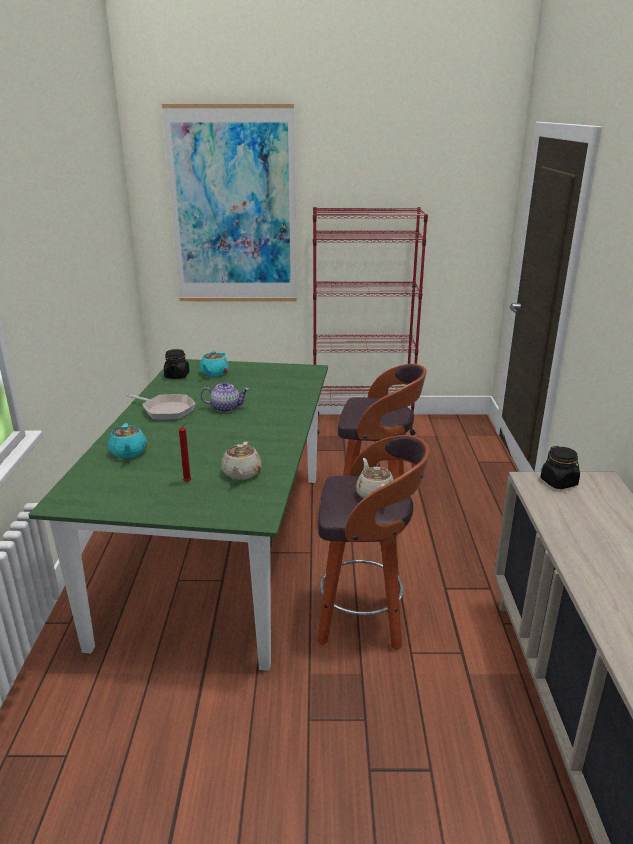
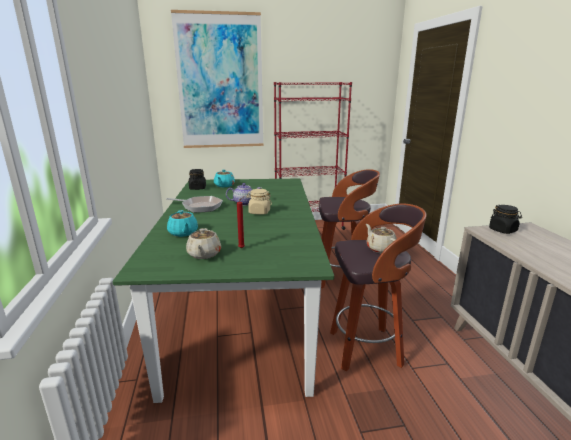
camera: 10 degrees left, 5 degrees down
beige teapot [221,442,261,480] -> beige teapot moved to [186,228,221,259]
none -> beige jar [246,189,272,215]

